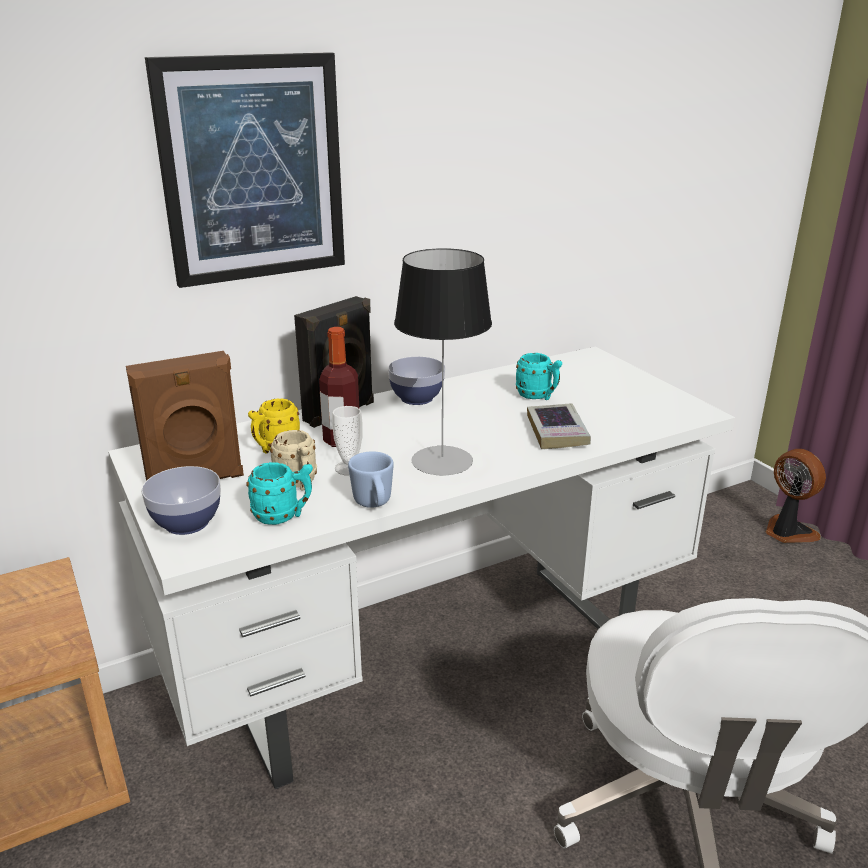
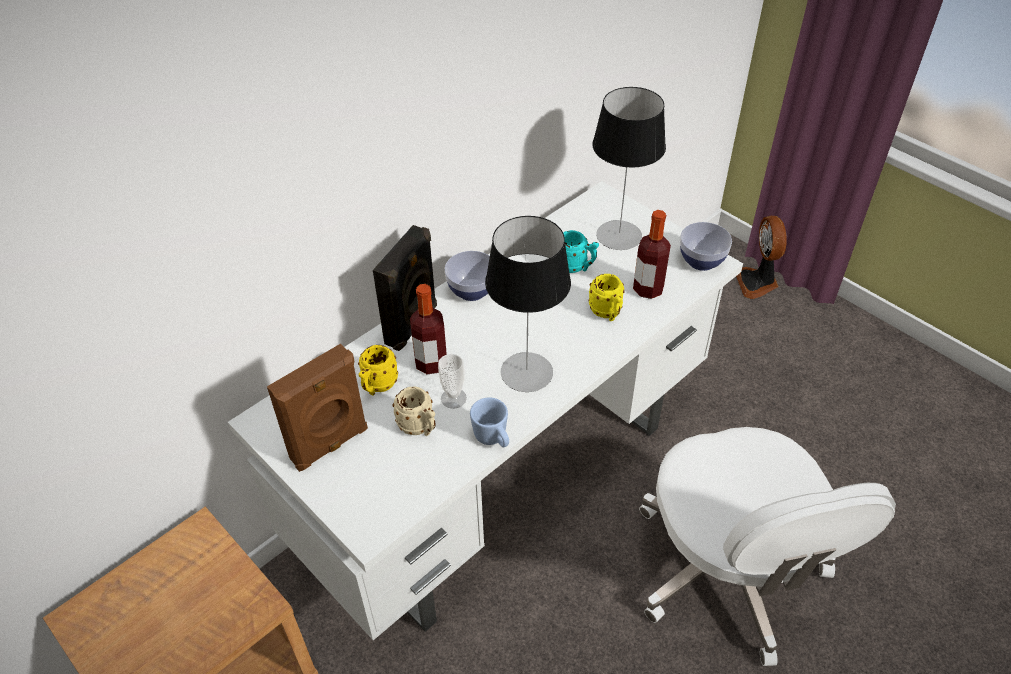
camera: 15 degrees left, 20 degrees up
bowl [141,466,221,535] -> bowl moved to [680,222,732,271]
picture [145,52,345,288] -> none
turquoise mug [247,462,313,525] -> none
book [527,403,591,449] -> yellow mug [589,274,625,321]
fan [765,449,826,543] -> fan turned 135 degrees counterclockwise [736,216,787,299]
none -> table lamp [592,87,666,250]
none -> bottle [633,210,671,299]

